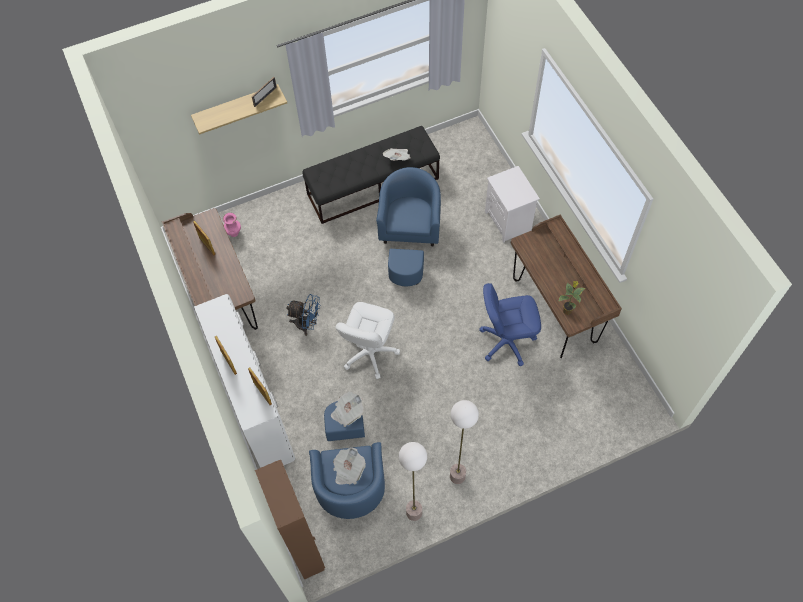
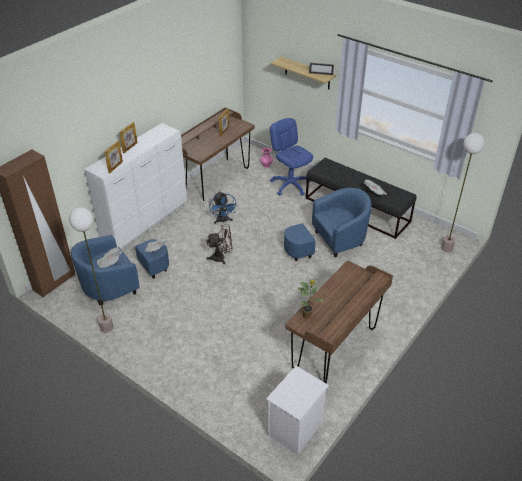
camera: 60 degrees right, 20 degrees down
white office chair [335,302,400,379] -> brown fan [206,225,233,264]
floor lamp [450,400,479,484] -> floor lamp moved to [441,133,484,252]
blue office chair [479,283,541,366] -> blue office chair moved to [270,118,313,195]
white nightstand [485,166,540,243] -> white nightstand moved to [266,366,329,455]

